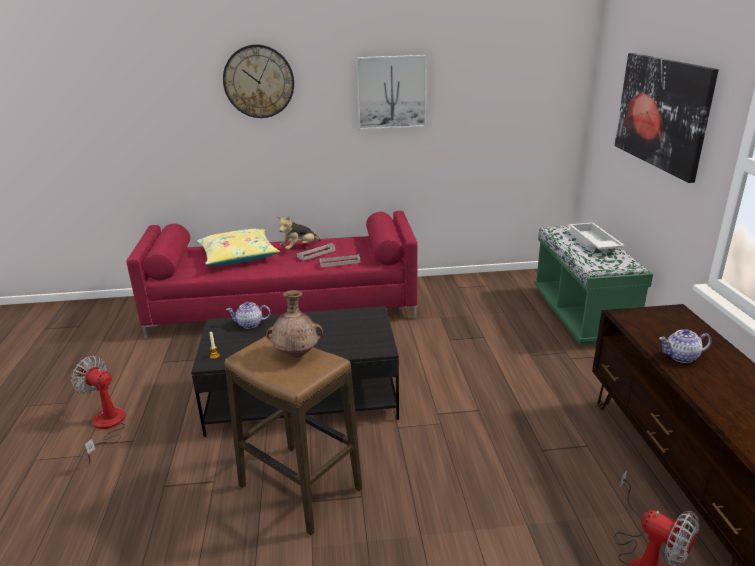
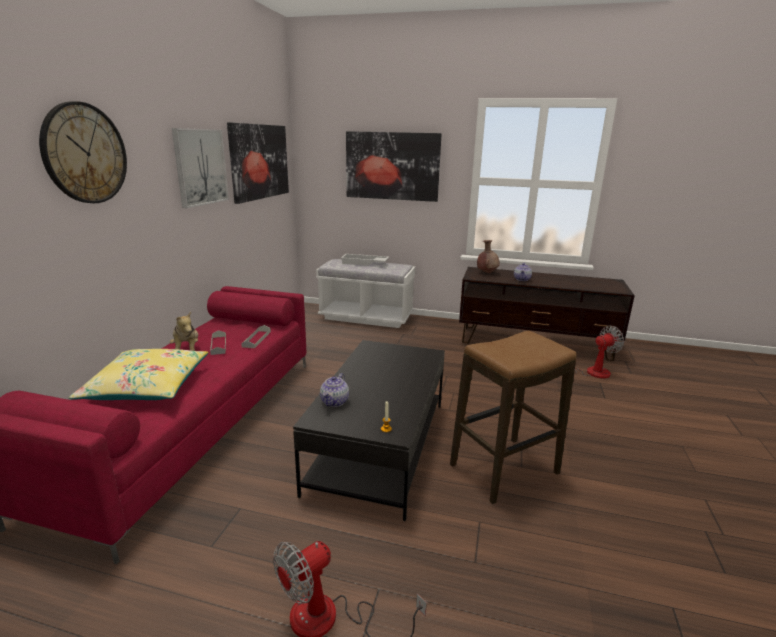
camera: 70 degrees left, 5 degrees down
brown vase [266,290,323,358] -> brown vase moved to [477,240,500,273]
green bench [534,225,653,345] -> white bench [316,259,415,328]
none -> picture [227,122,289,204]

